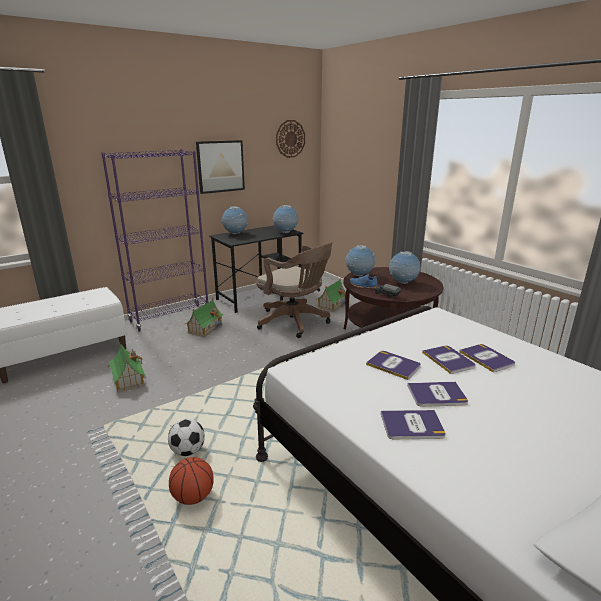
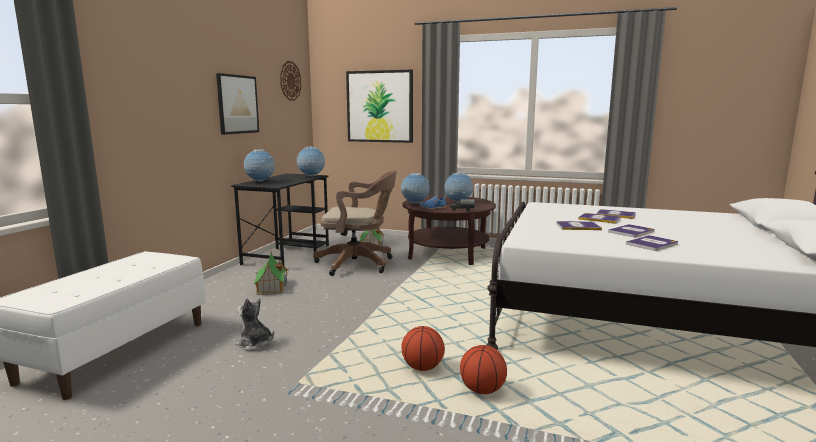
camera: 35 degrees left, 10 degrees down
purple bookcase [101,149,208,332] -> none
toy house [108,341,146,393] -> plush toy [235,298,274,351]
football [168,419,205,456] -> basketball [401,326,445,371]
none -> picture [346,70,413,143]

